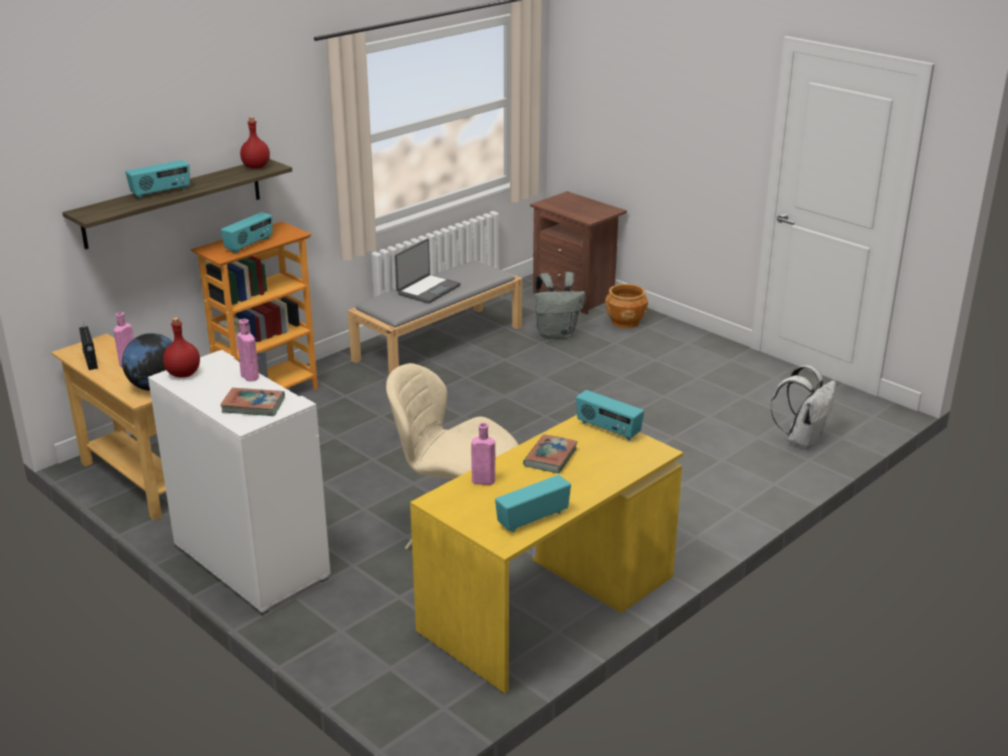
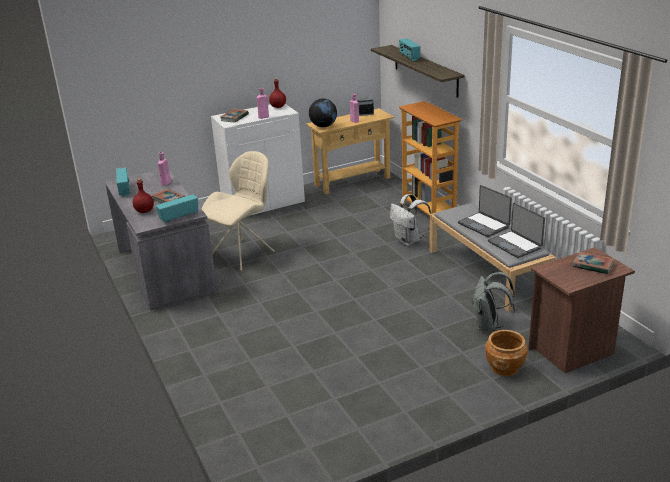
camera: 110 degrees right, 0 degrees up
radio [221,212,272,254] -> none
red bottle [240,117,270,169] -> red bottle moved to [133,178,154,213]
yellow desk [410,415,683,693] -> grey desk [105,170,217,310]
white backpack [771,365,836,449] -> white backpack moved to [390,194,431,246]
none -> laptop [488,202,545,258]
none -> book [572,251,615,274]

